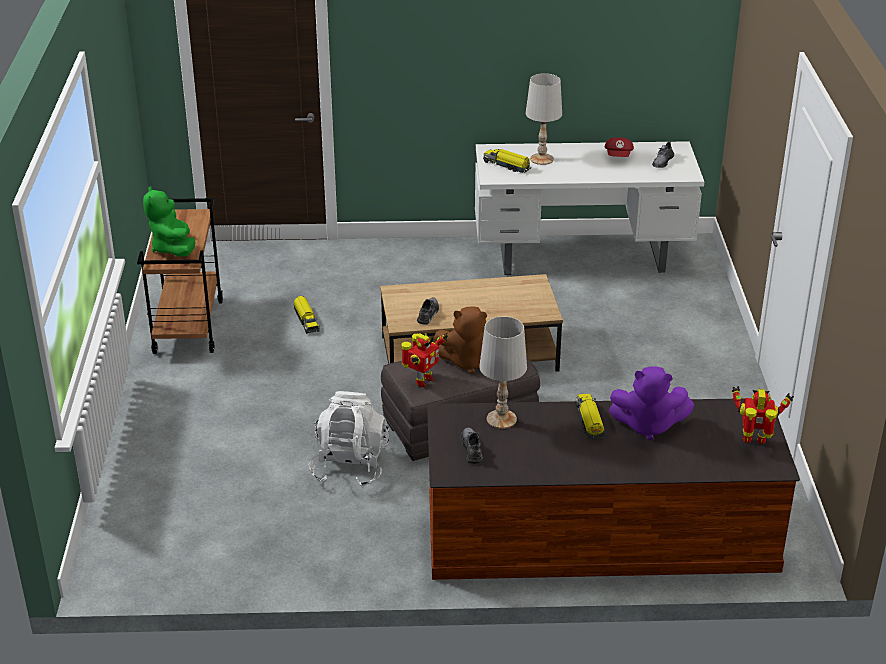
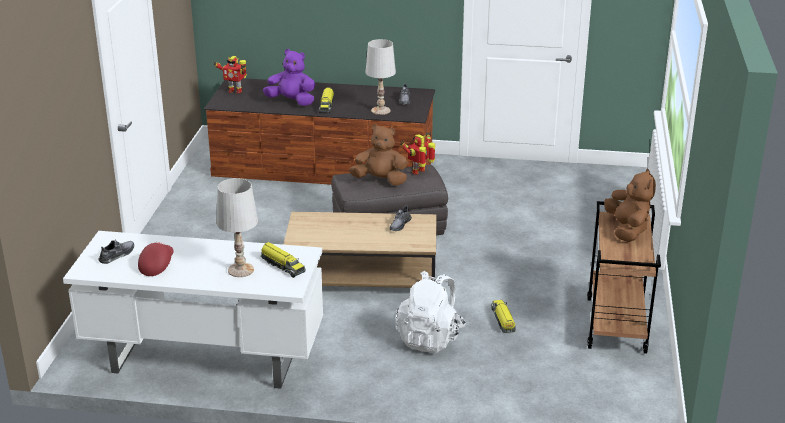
camera: 170 degrees left, 5 degrees down
green plush toy [143,186,196,256] -> brown plush toy [604,168,656,242]
white backpack [308,391,389,488] -> white backpack moved to [395,271,466,353]

